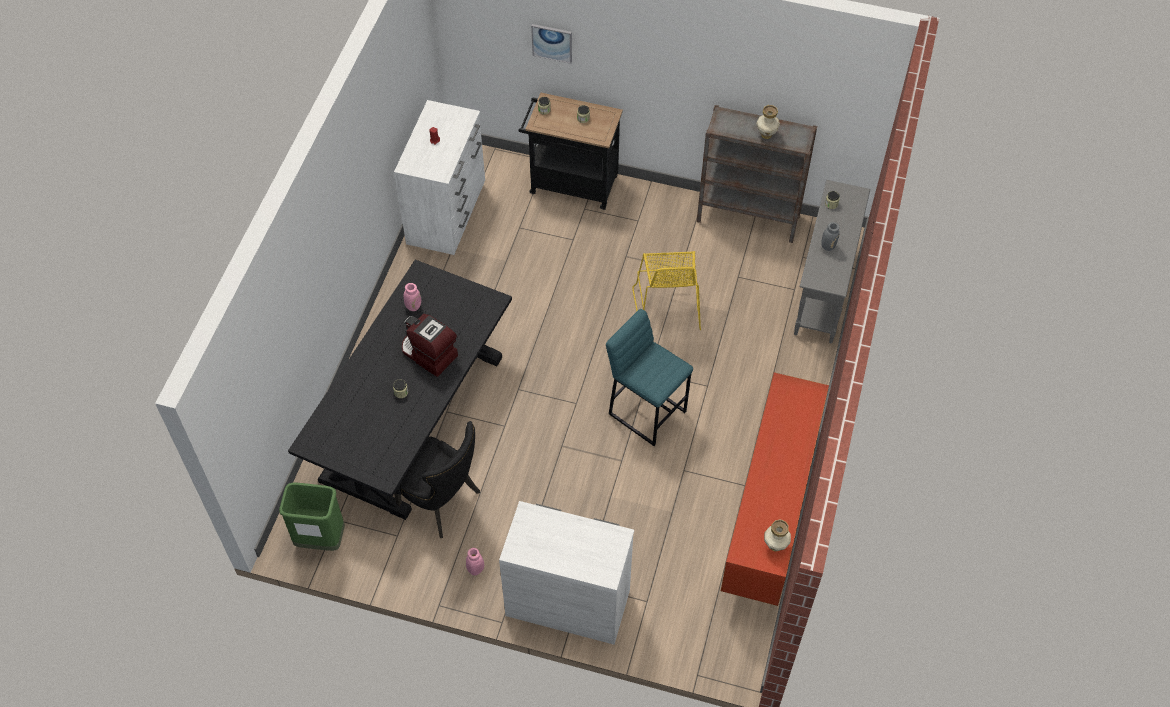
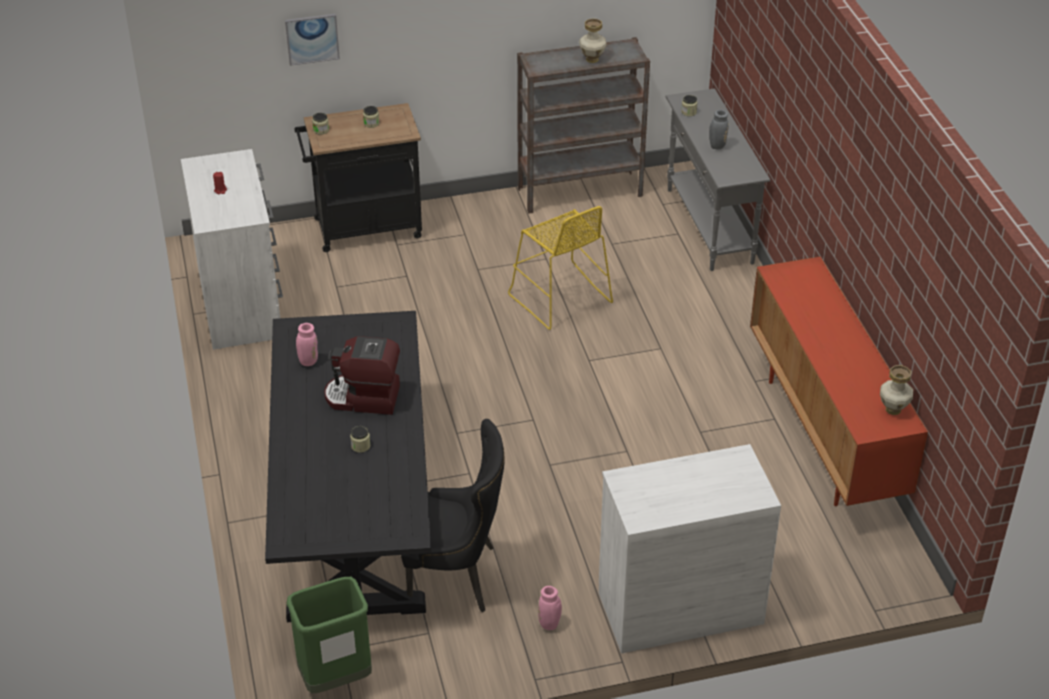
camera: 30 degrees left, 15 degrees down
turquoise stool [606,309,693,446] -> none

